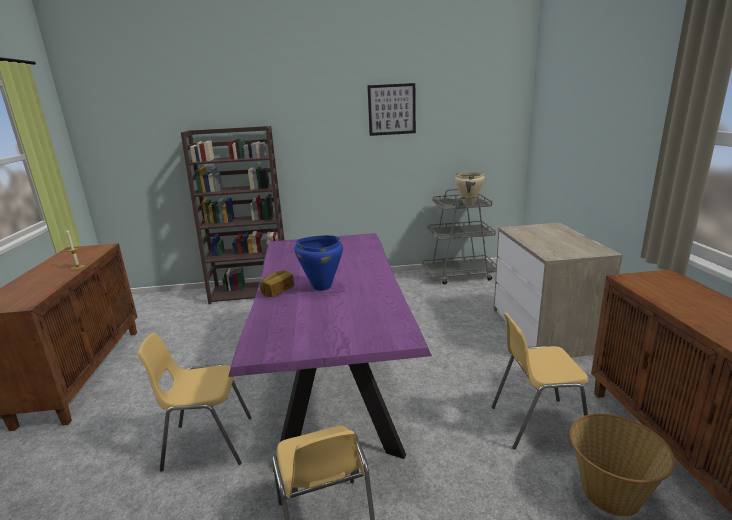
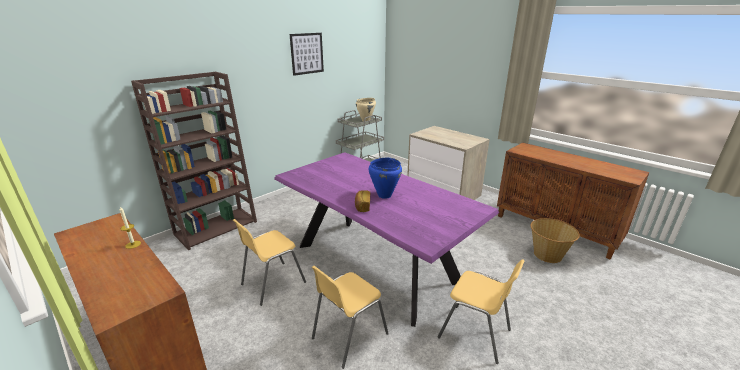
camera: 40 degrees left, 5 degrees up
yellow chair [492,313,588,449] -> yellow chair moved to [233,219,306,306]

